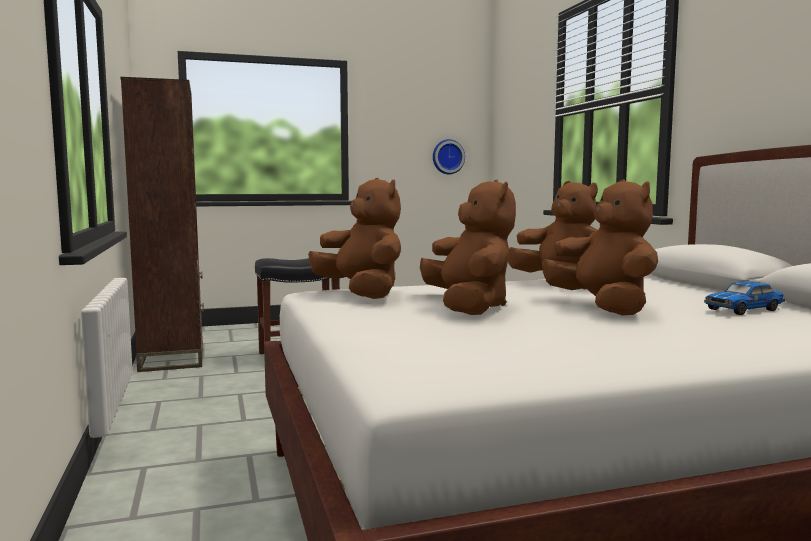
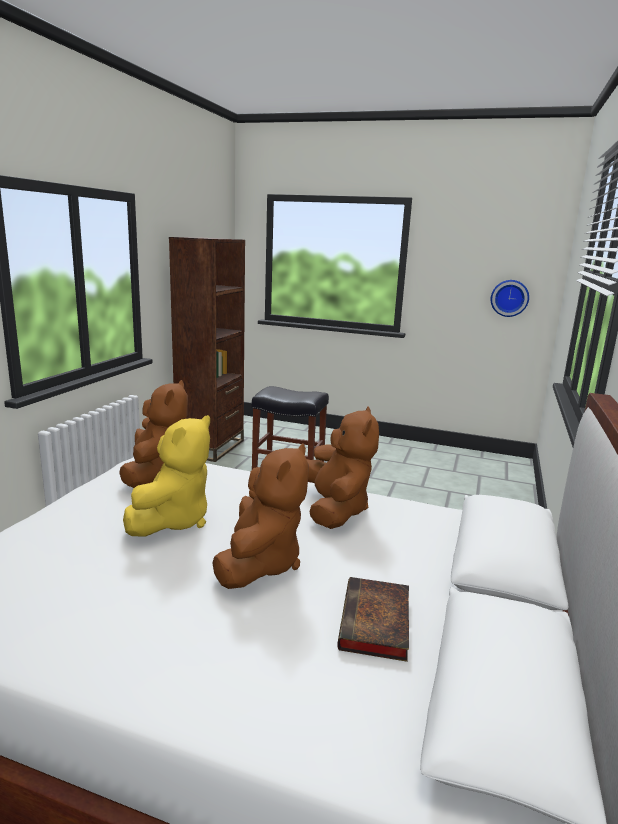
camera: 35 degrees right, 10 degrees up
brown plush toy [420,180,516,315] -> yellow plush toy [123,415,210,537]
toy car [704,281,785,315] -> book [337,577,409,662]

